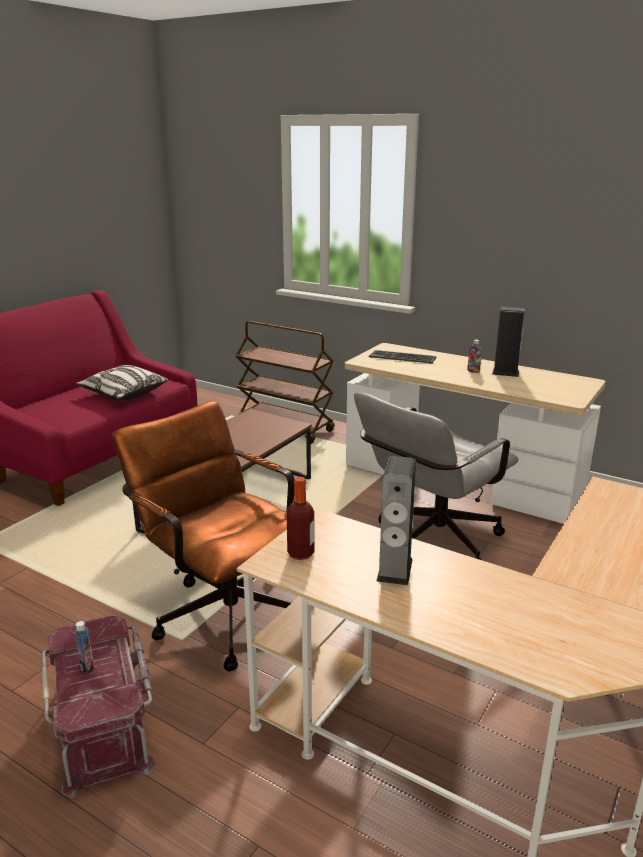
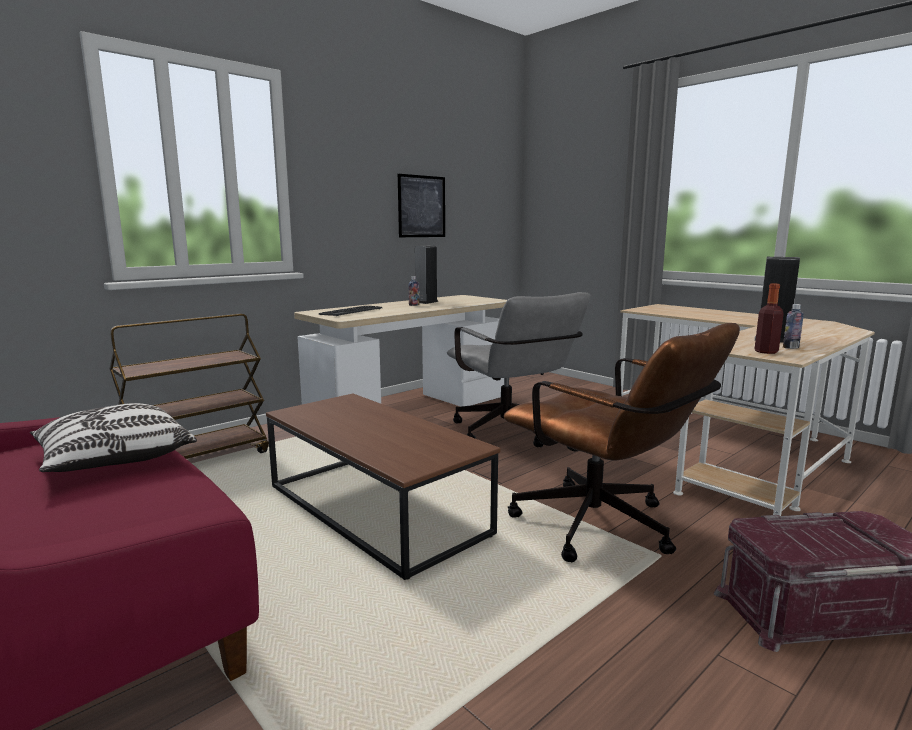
camera: 75 degrees left, 10 degrees down
bottle [75,621,94,673] -> bottle moved to [783,304,804,349]
brown office chair [112,401,294,672] -> brown office chair turned 105 degrees counterclockwise [504,323,740,562]
none -> picture [398,174,445,237]

